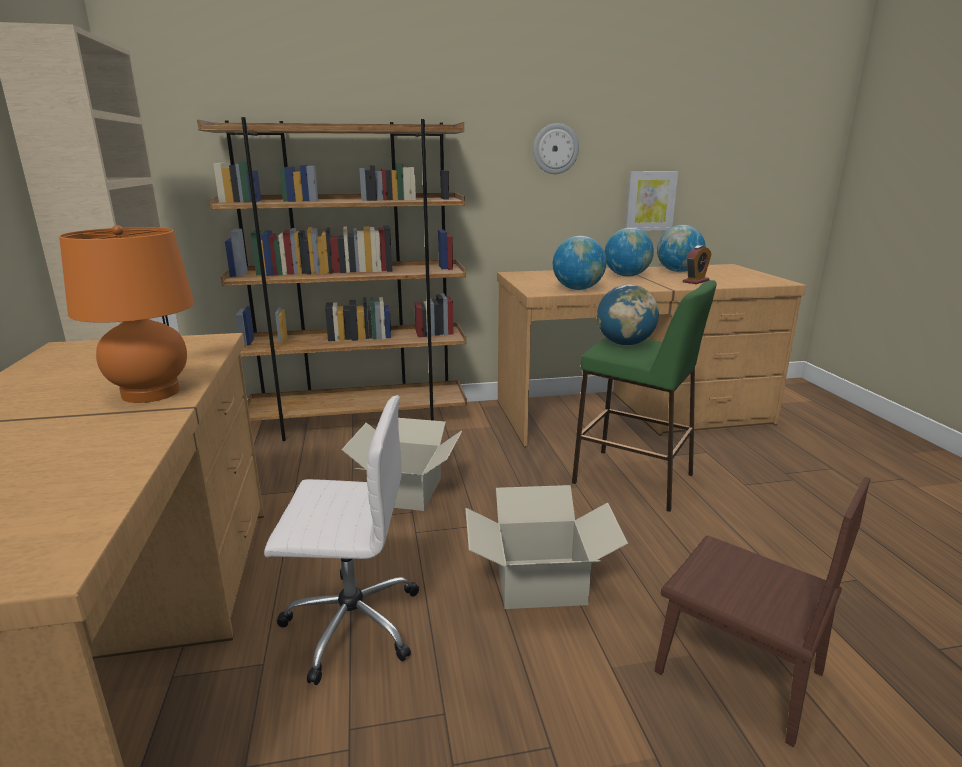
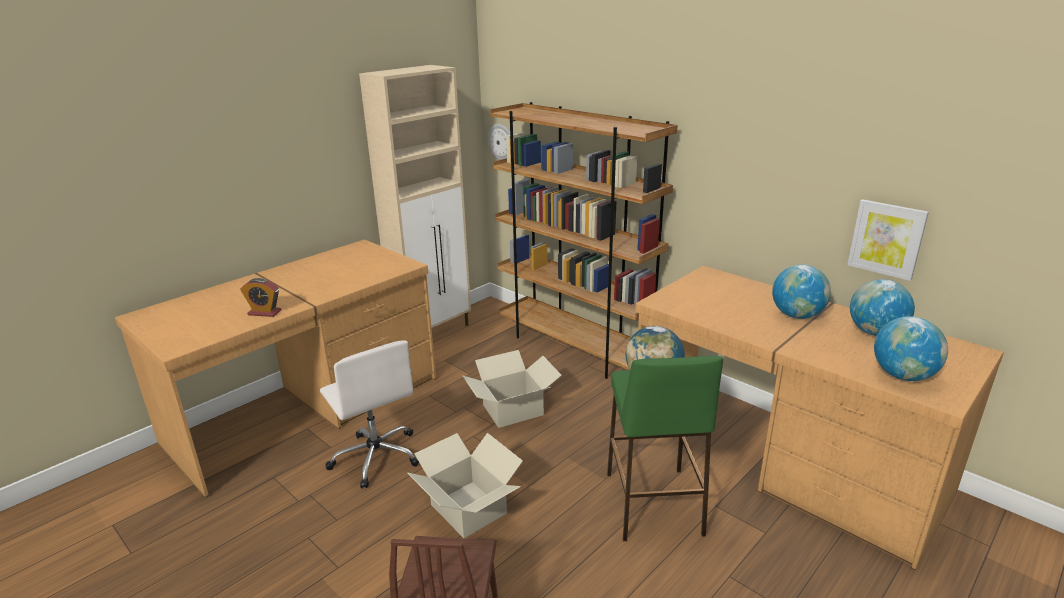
camera: 55 degrees right, 5 degrees up
orange table lamp [59,225,194,403] -> none
wall clock [533,123,579,174] -> wall clock moved to [488,124,510,160]
globe [553,236,607,290] -> globe moved to [874,316,948,381]
alarm clock [683,245,712,284] -> alarm clock moved to [240,278,281,317]

